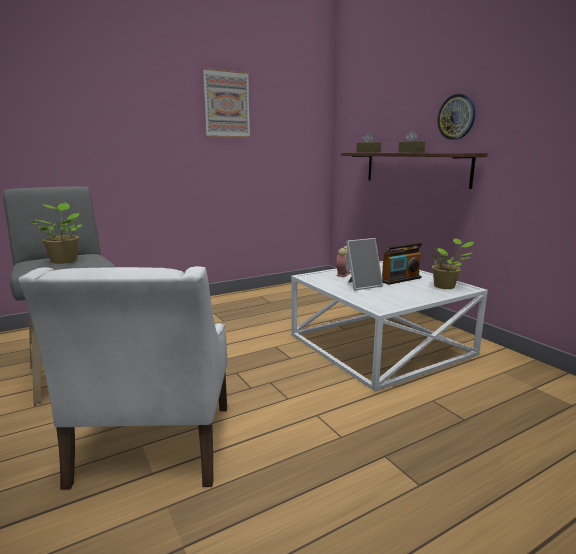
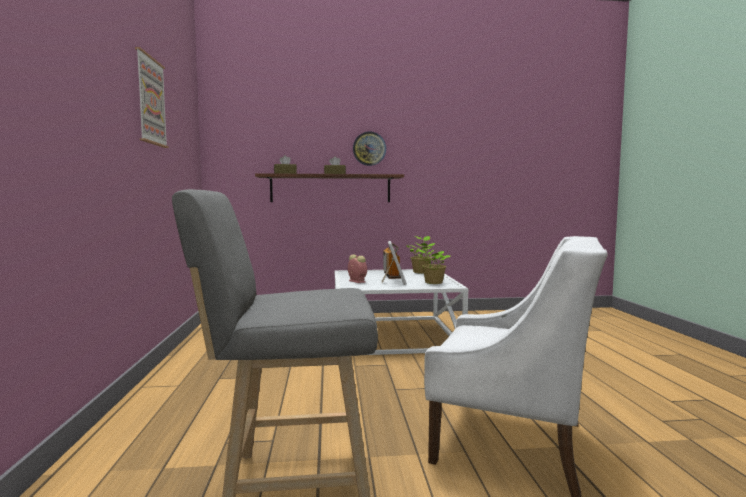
camera: 65 degrees left, 10 degrees down
potted plant [30,203,82,264] -> potted plant moved to [414,242,451,284]

